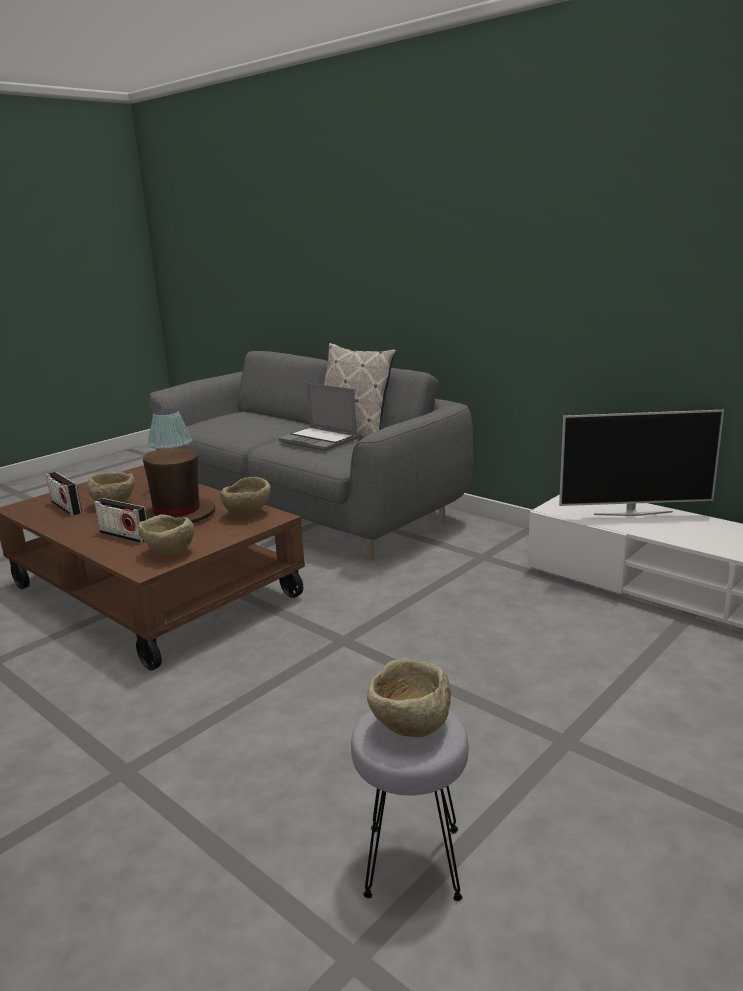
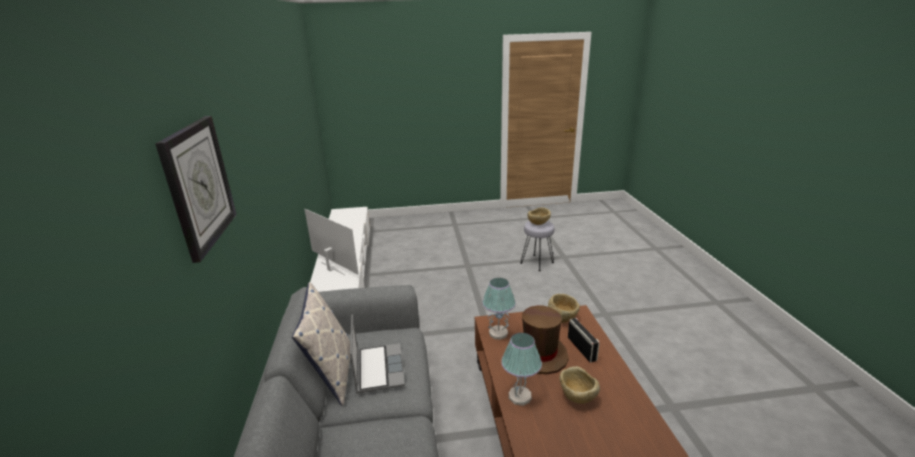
camera: 140 degrees left, 5 degrees up
radio [46,472,82,516] -> none
beige bowl [221,477,271,516] -> table lamp [482,278,516,340]
none -> wall clock [155,116,237,263]

